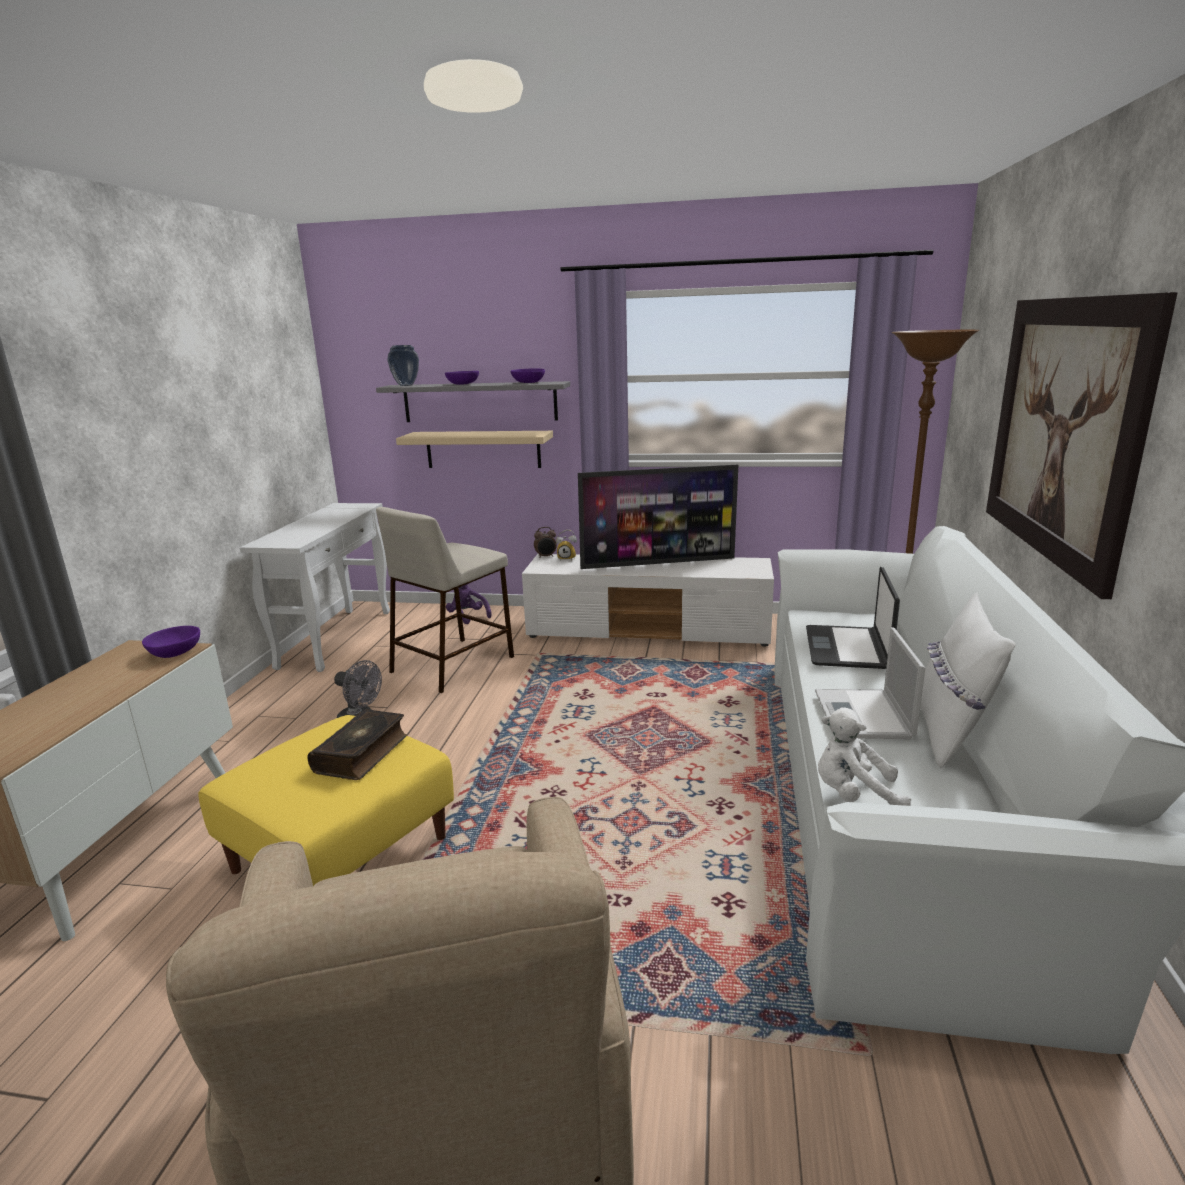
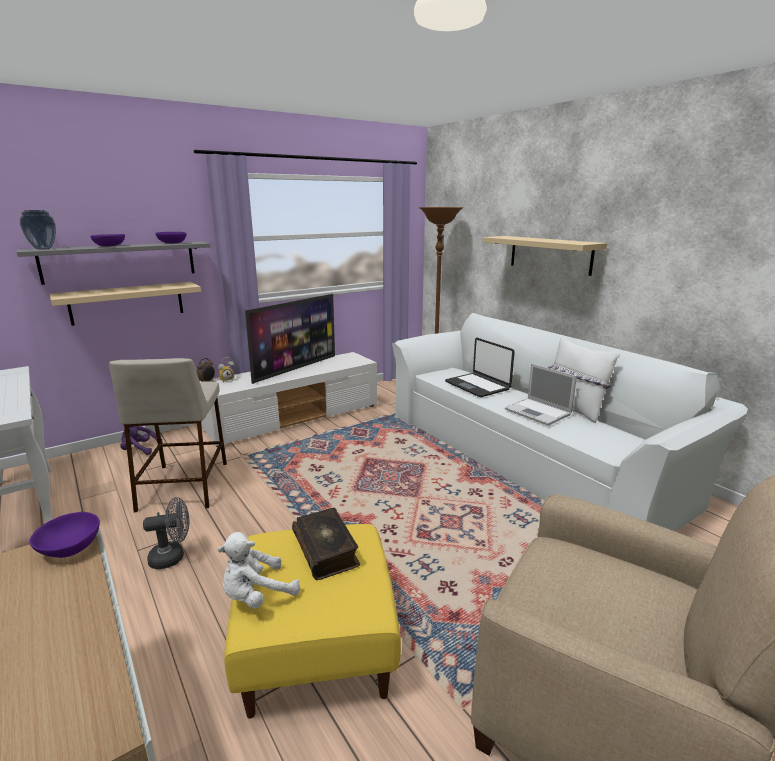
camera: 45 degrees left, 0 degrees up
white plush toy [818,707,911,806] -> white plush toy moved to [218,532,300,609]
picture [986,292,1178,599] -> beige shelf [482,236,607,276]

